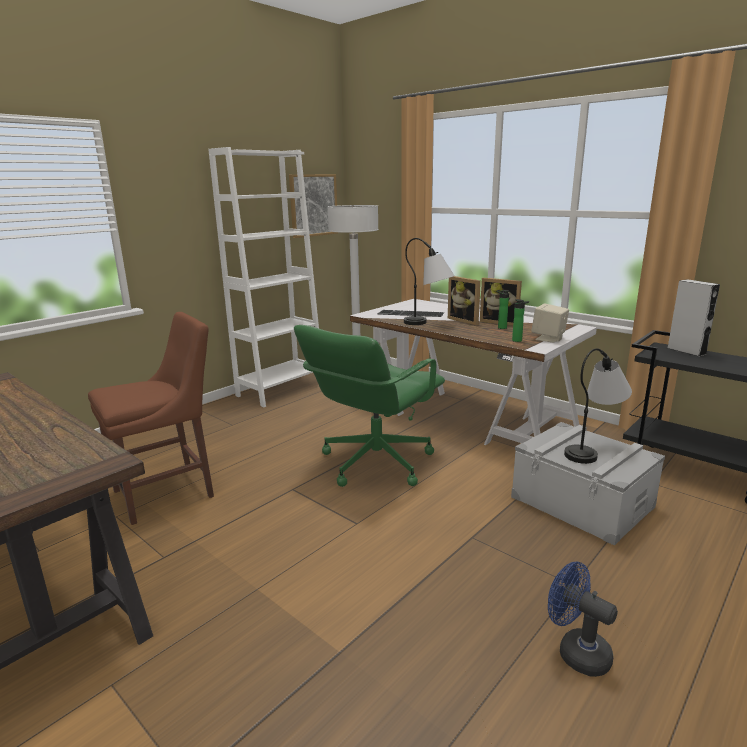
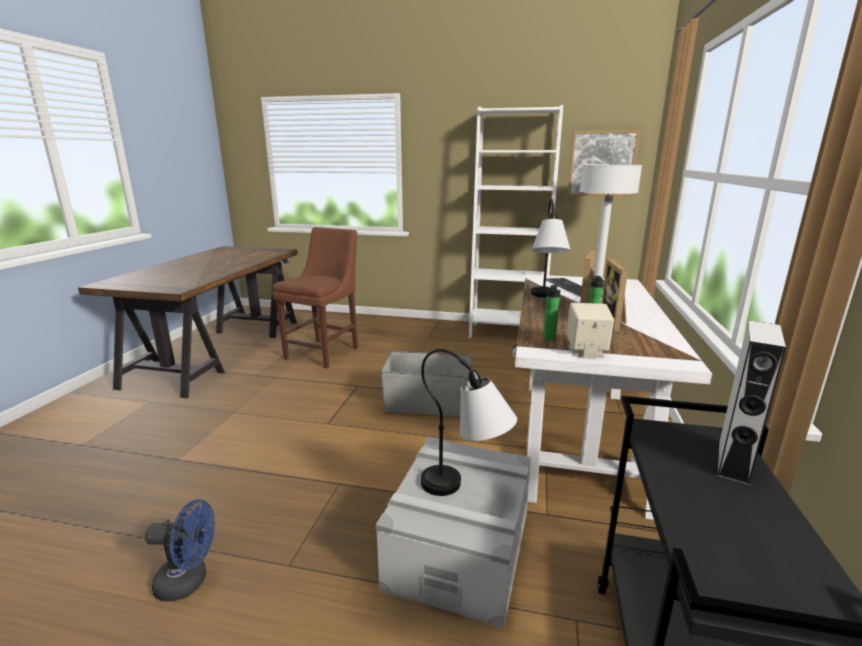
camera: 60 degrees right, 0 degrees up
brown chair [88,312,214,525] -> brown chair turned 90 degrees counterclockwise [273,227,358,368]
green office chair [294,325,445,487] -> grey storage box [381,351,472,417]
blue fan [548,562,618,677] -> blue fan turned 75 degrees clockwise [145,499,215,602]

